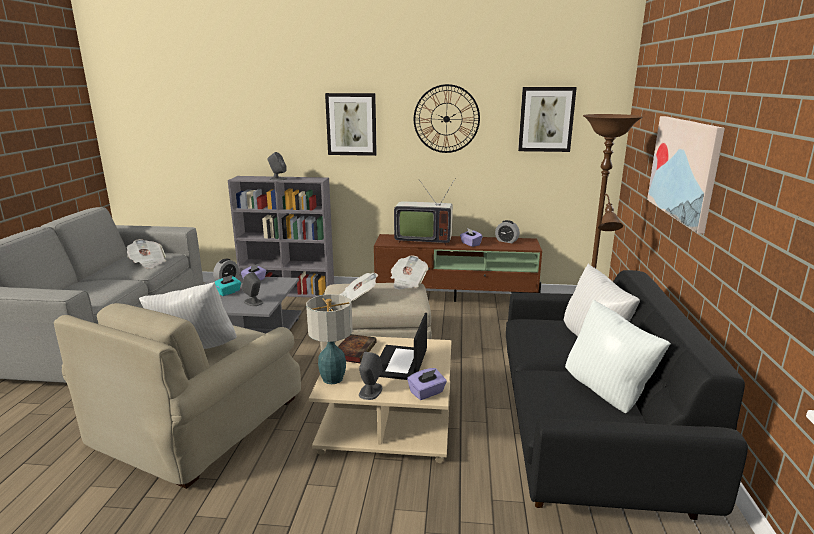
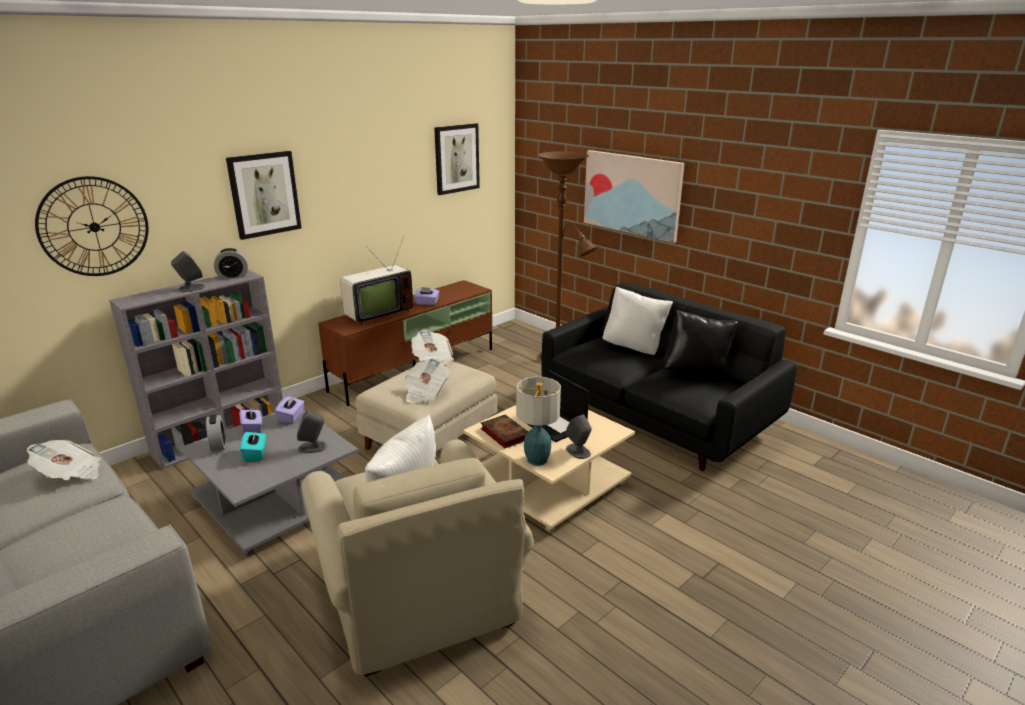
camera: 50 degrees left, 5 degrees up
purple tissue box [407,368,447,400] -> purple tissue box moved to [275,396,304,423]
wall clock [414,84,480,153] -> wall clock moved to [35,176,149,276]
alarm clock [495,220,520,243] -> alarm clock moved to [214,248,248,279]
white pillow [565,299,671,413] -> black pillow [664,310,738,380]

